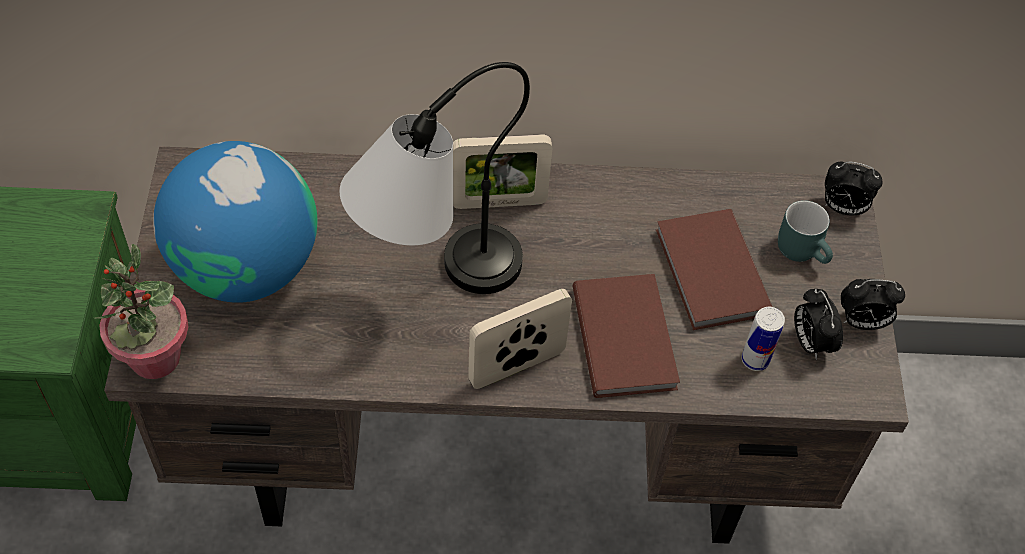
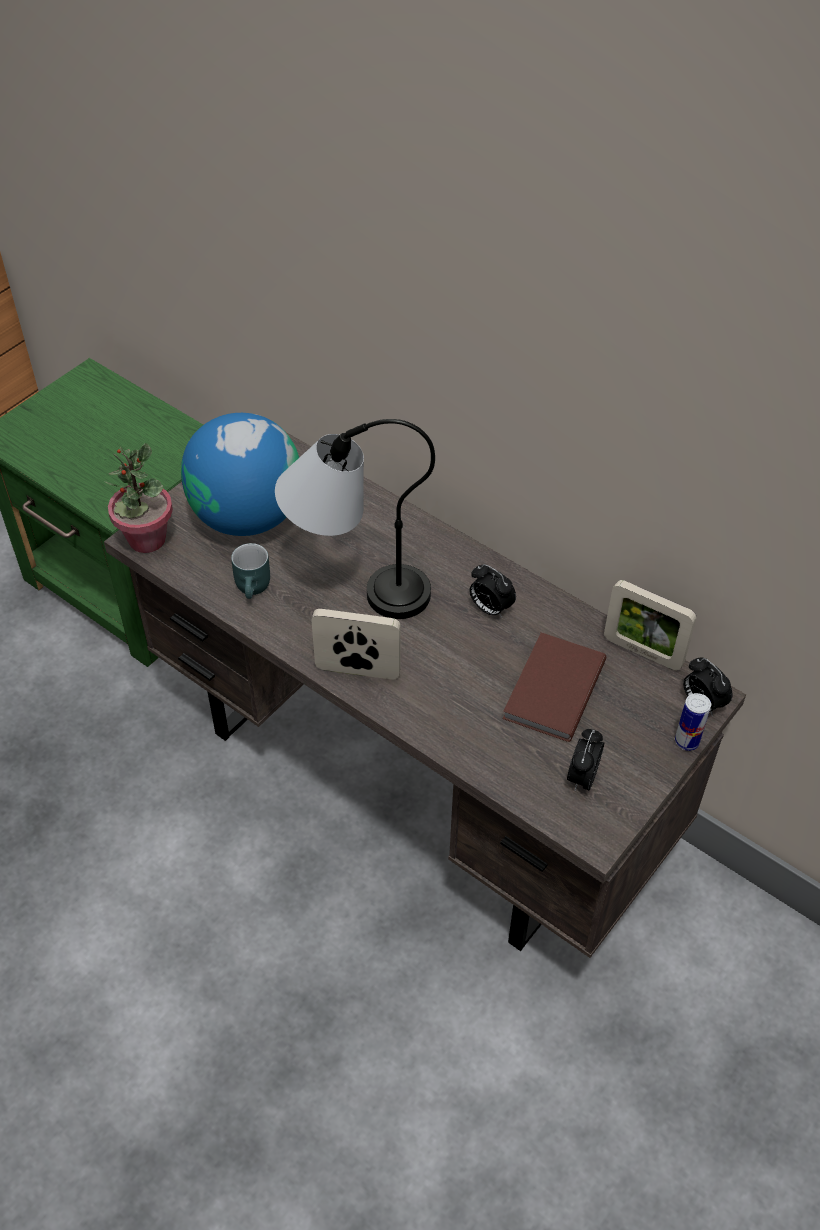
camera: 40 degrees right, 5 degrees down
picture frame [453,134,552,209] -> picture frame moved to [604,580,697,671]
brown book [573,274,680,398] -> none
can [741,307,785,371] -> can moved to [675,693,711,751]
turquoise mug [778,200,833,264] -> turquoise mug moved to [231,543,270,599]
alarm clock [841,279,905,330] -> alarm clock moved to [469,564,516,618]

